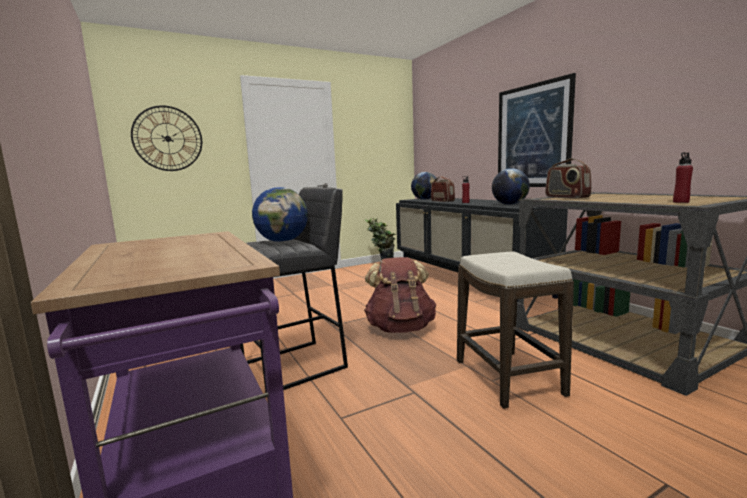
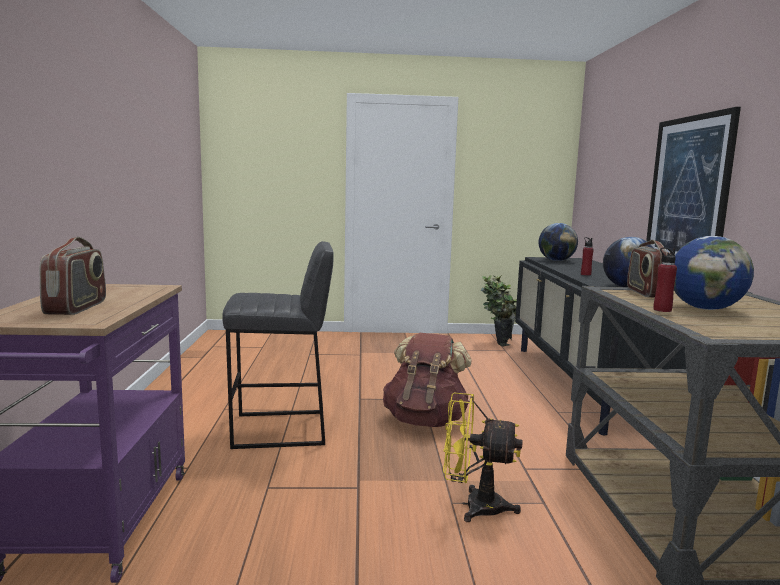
camera: 25 degrees right, 0 degrees up
wall clock [131,105,202,171] -> none
globe [252,187,308,242] -> globe moved to [674,236,754,310]
radio [431,176,455,202] -> radio moved to [39,237,106,315]
stool [457,252,574,409] -> yellow fan [443,393,522,522]
red bottle [673,152,693,203] -> red bottle moved to [653,247,677,312]

